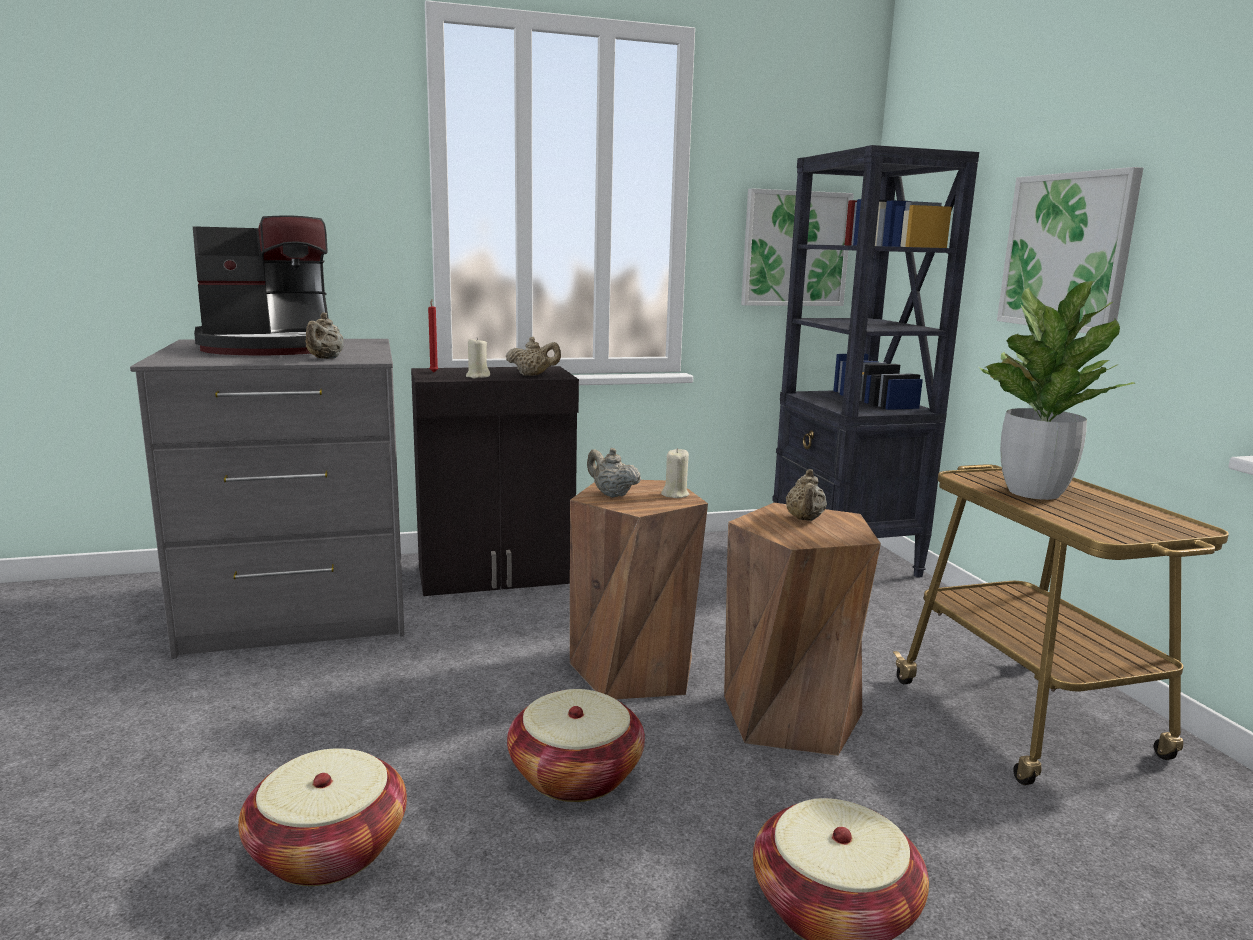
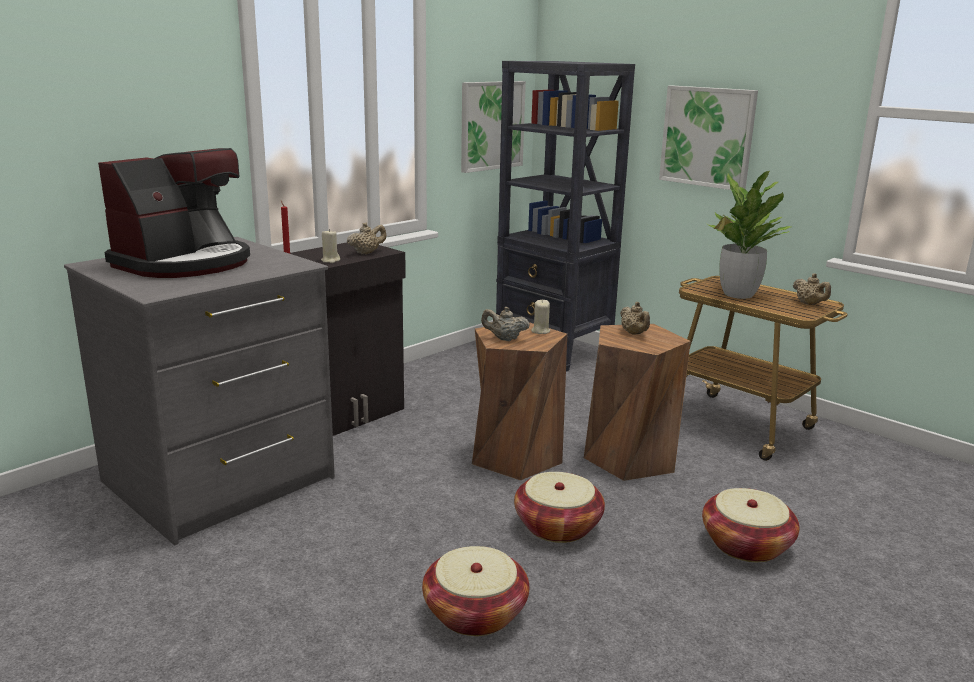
camera: 30 degrees left, 5 degrees up
beige teapot [306,312,344,359] -> beige teapot moved to [793,273,831,305]

